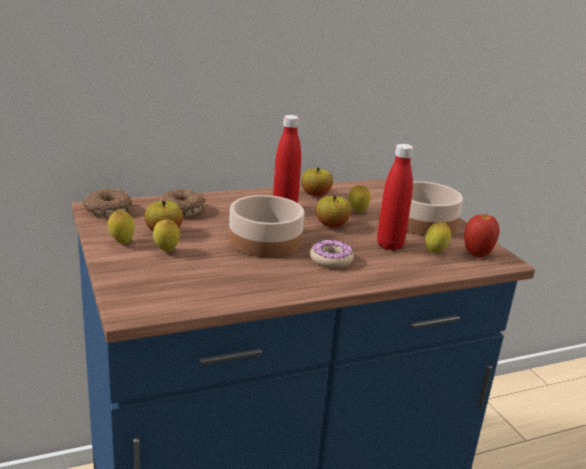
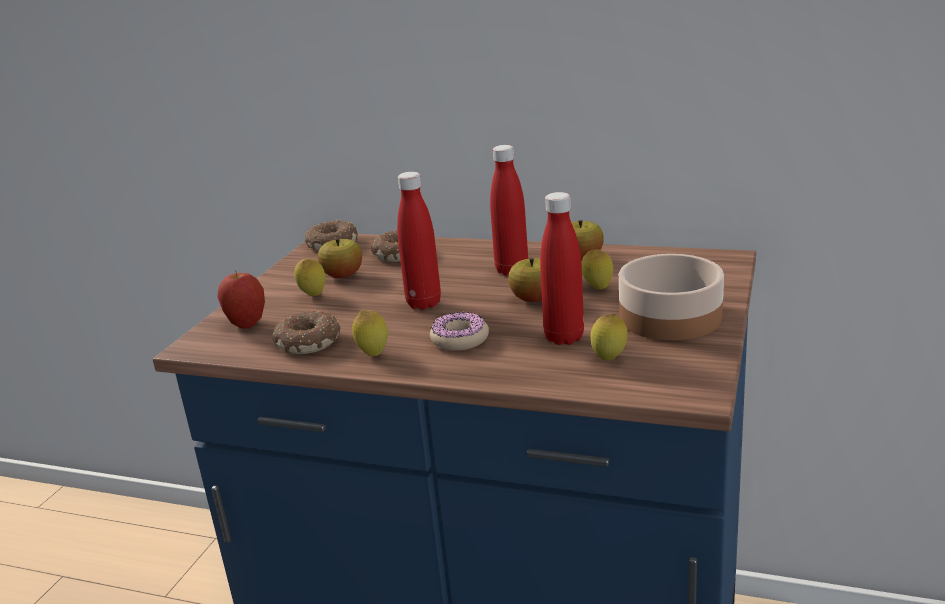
camera: 45 degrees right, 0 degrees up
lemon [108,210,135,244] -> lemon moved to [352,310,388,356]
bowl [229,195,304,257] -> red bottle [397,172,441,310]
apple [464,213,500,257] -> apple moved to [217,273,265,329]
none -> donut [272,311,341,354]

